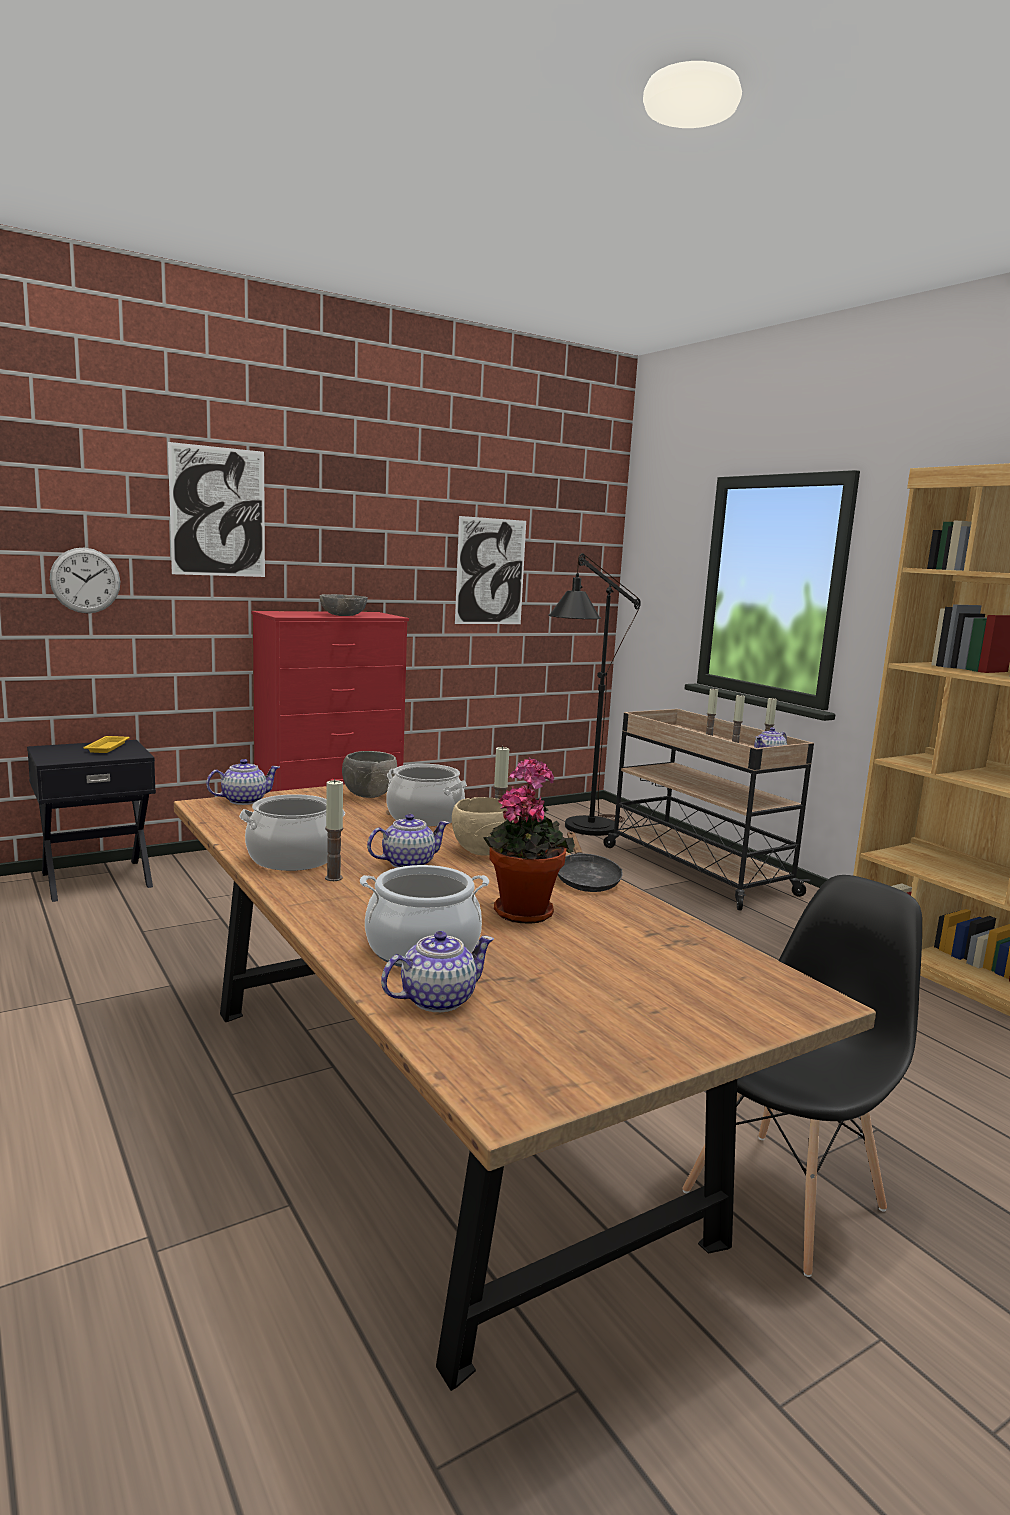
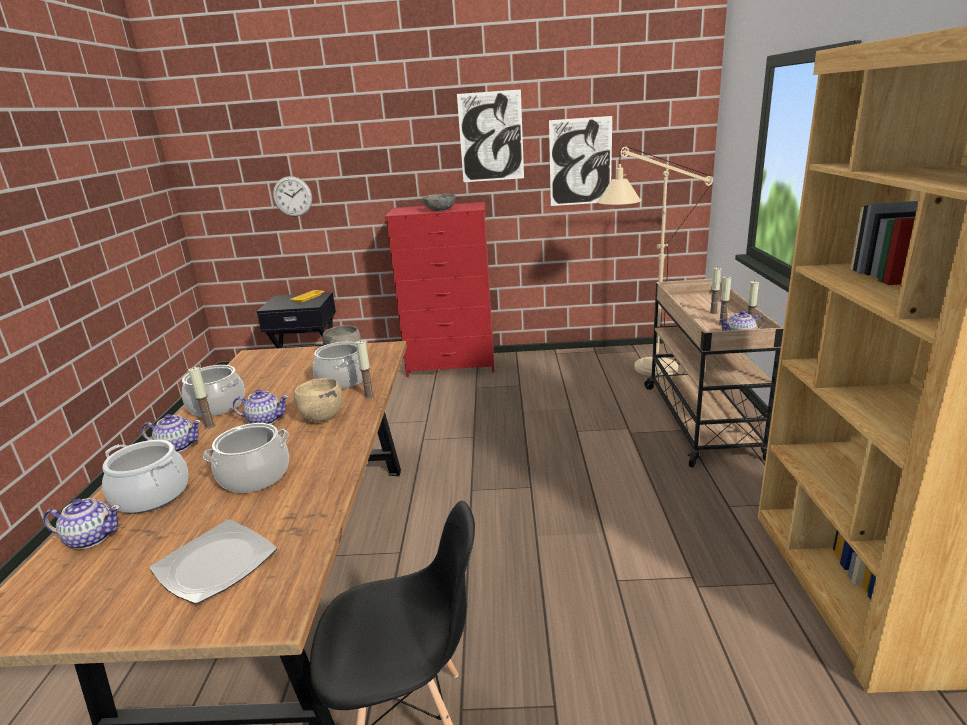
camera: 35 degrees right, 10 degrees up
picture [168,442,265,577] -> picture moved to [457,89,524,182]
teapot [206,759,280,805] -> teapot moved to [141,414,201,452]
potted plant [483,757,575,924] -> cooking pot [203,423,289,493]
black floor lamp [548,553,641,836] -> beige floor lamp [597,146,713,376]
black frying pan [558,832,623,892] -> none
none -> plate [149,519,277,604]

